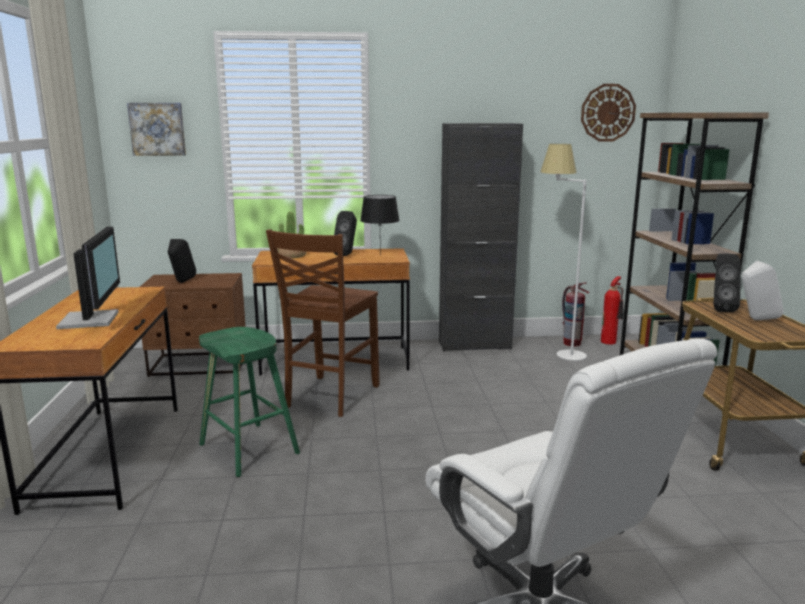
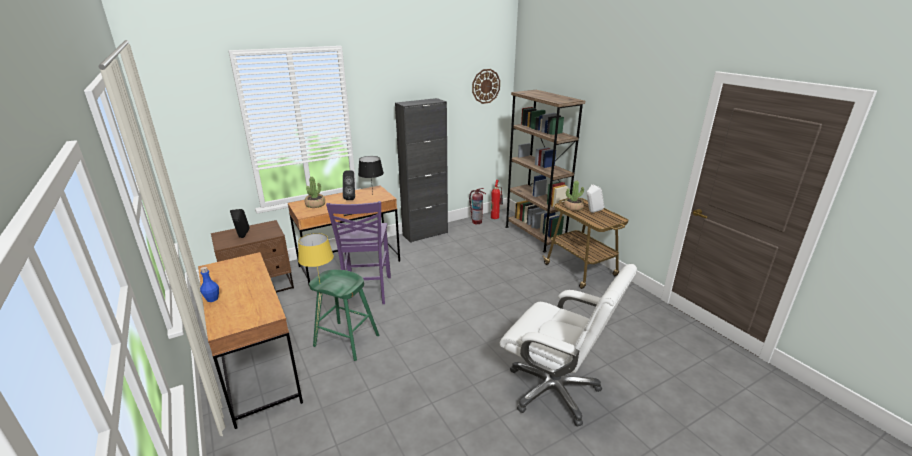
camera: 25 degrees left, 10 degrees up
monitor [56,227,120,329] -> none
picture [127,103,186,156] -> none
brown chair [266,229,379,417] -> purple chair [326,201,391,304]
white floor lamp [540,144,587,361] -> none
black speaker [713,254,741,312] -> potted plant [564,180,584,211]
none -> blue bottle [200,267,219,302]
none -> yellow table lamp [298,233,334,282]

